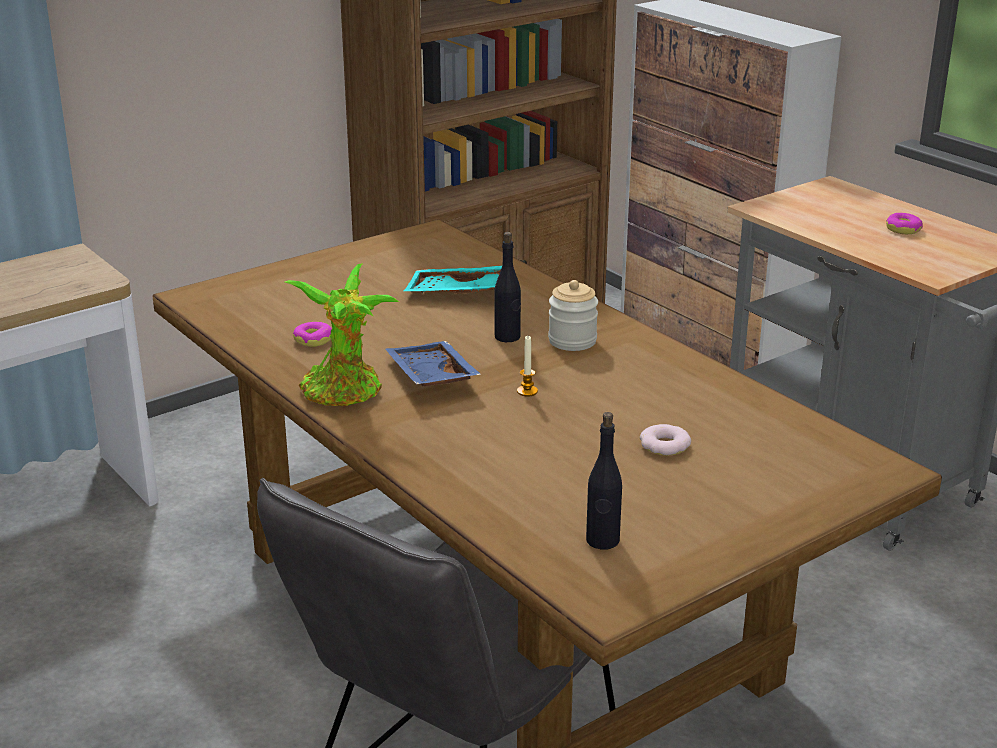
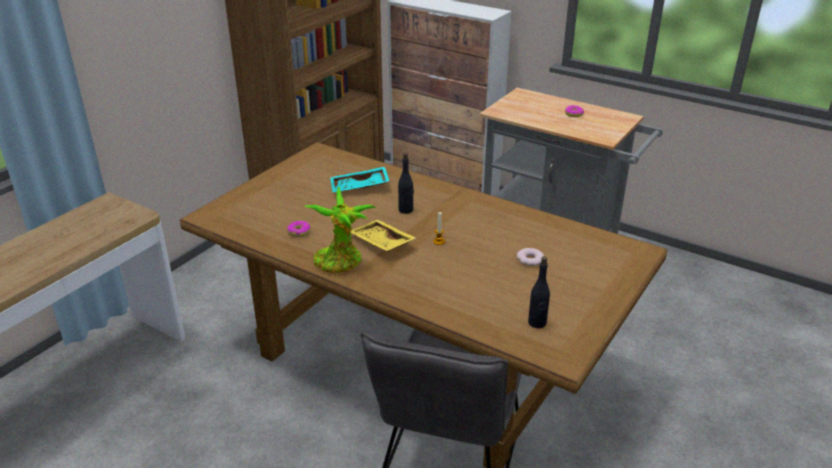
camera: 20 degrees left, 5 degrees up
blue tray [386,341,481,386] -> yellow tray [351,220,416,251]
jar [548,280,598,351] -> none

